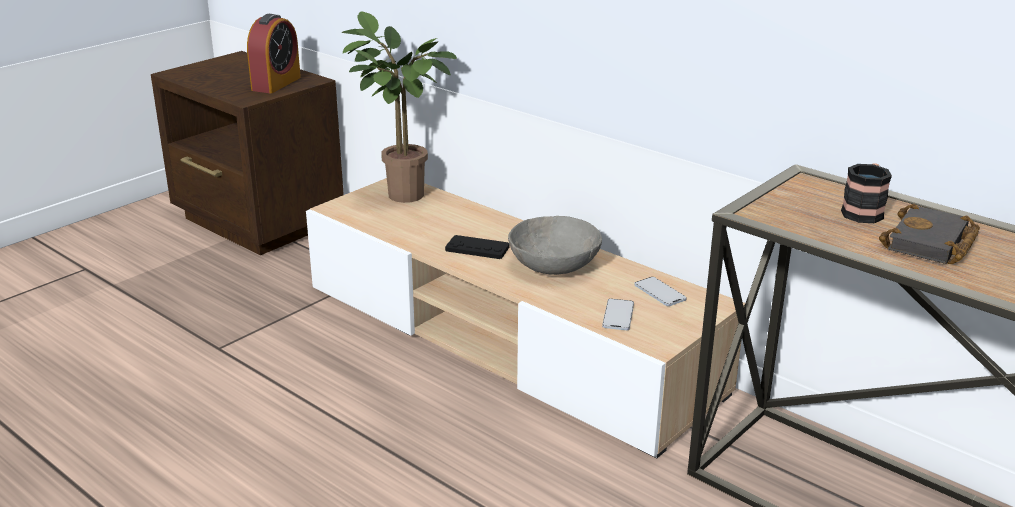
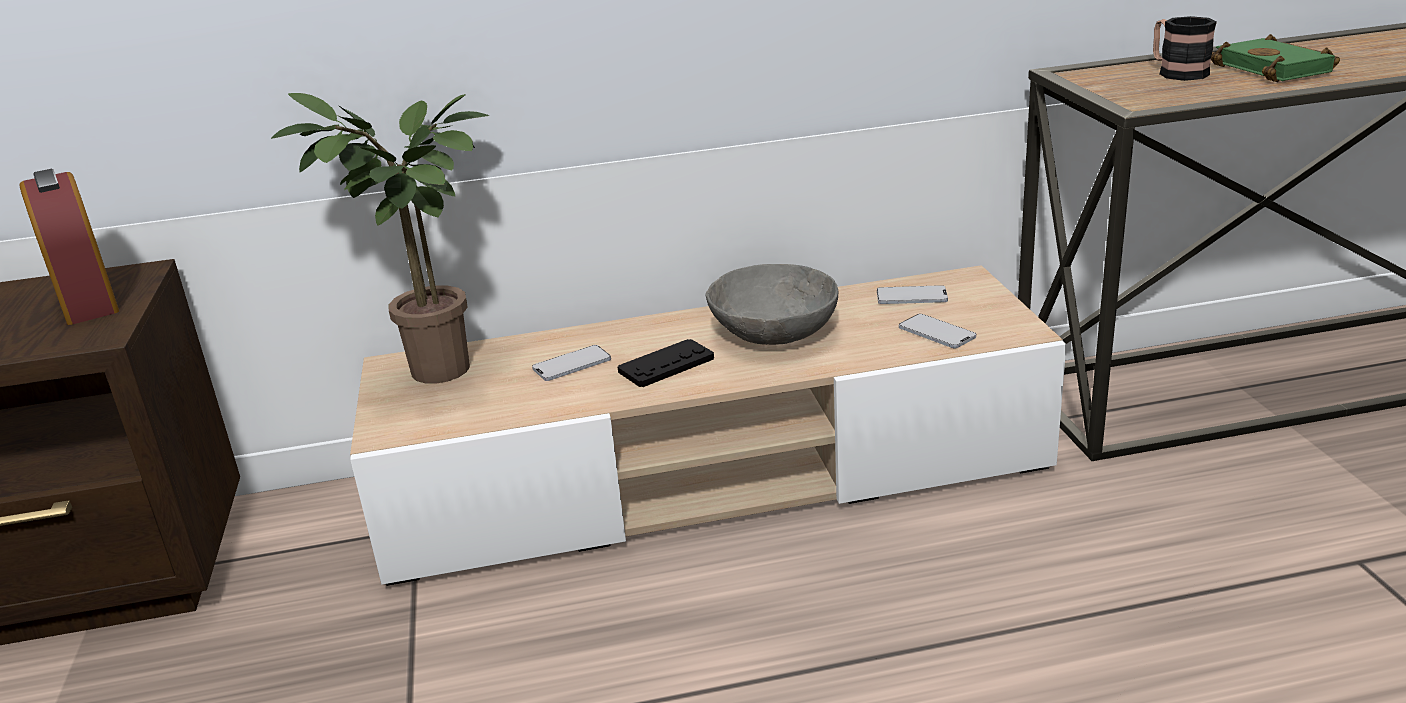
camera: 50 degrees left, 0 degrees up
black book [879,204,980,264] -> green book [1211,34,1340,82]
none -> phone [532,345,611,381]

